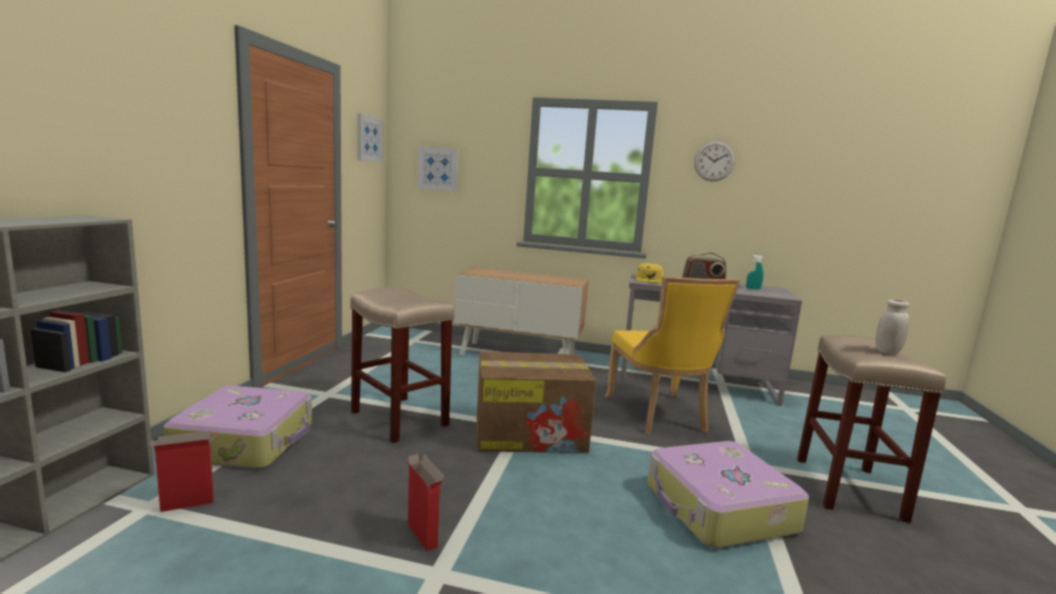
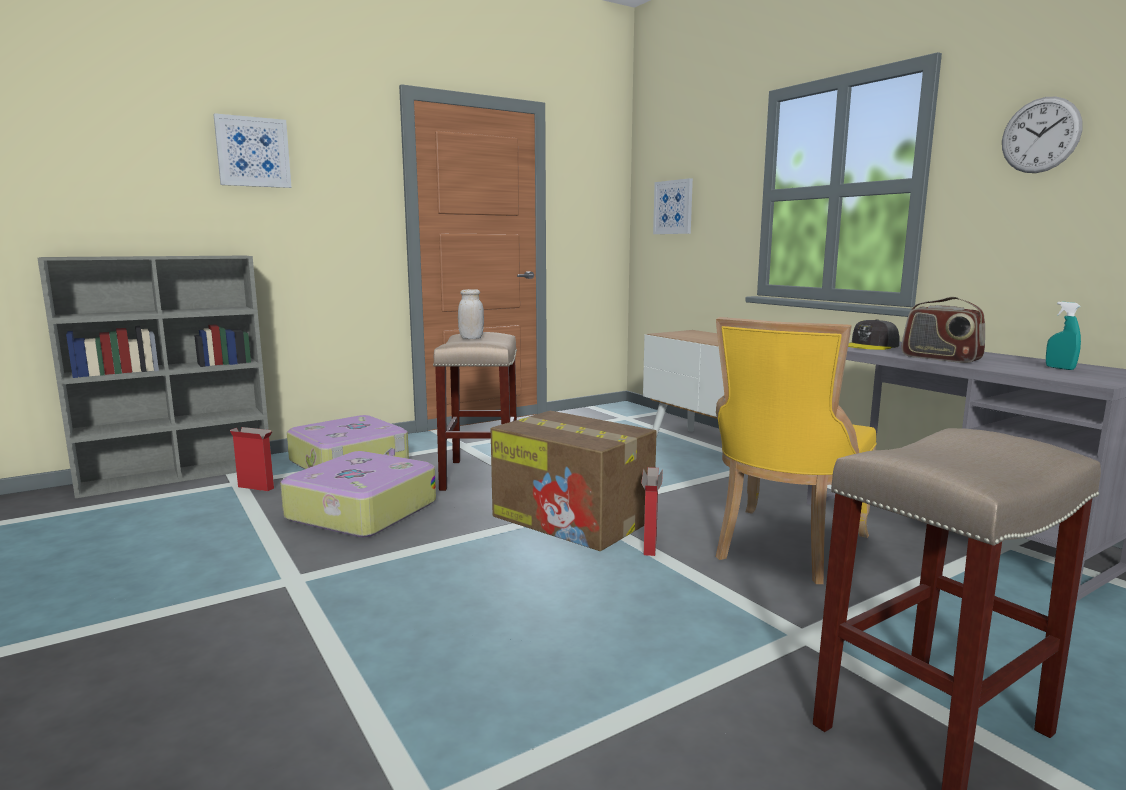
camera: 45 degrees right, 0 degrees up
picture [358,113,383,162] -> picture moved to [213,113,292,188]
cardboard box [406,454,444,551] -> cardboard box moved to [641,467,663,556]
yellow cap [636,263,664,283] -> grey cap [848,319,900,350]
suitcase [647,441,809,548] -> suitcase moved to [280,451,436,537]
white jar [875,299,910,354] -> white jar moved to [458,289,484,339]

